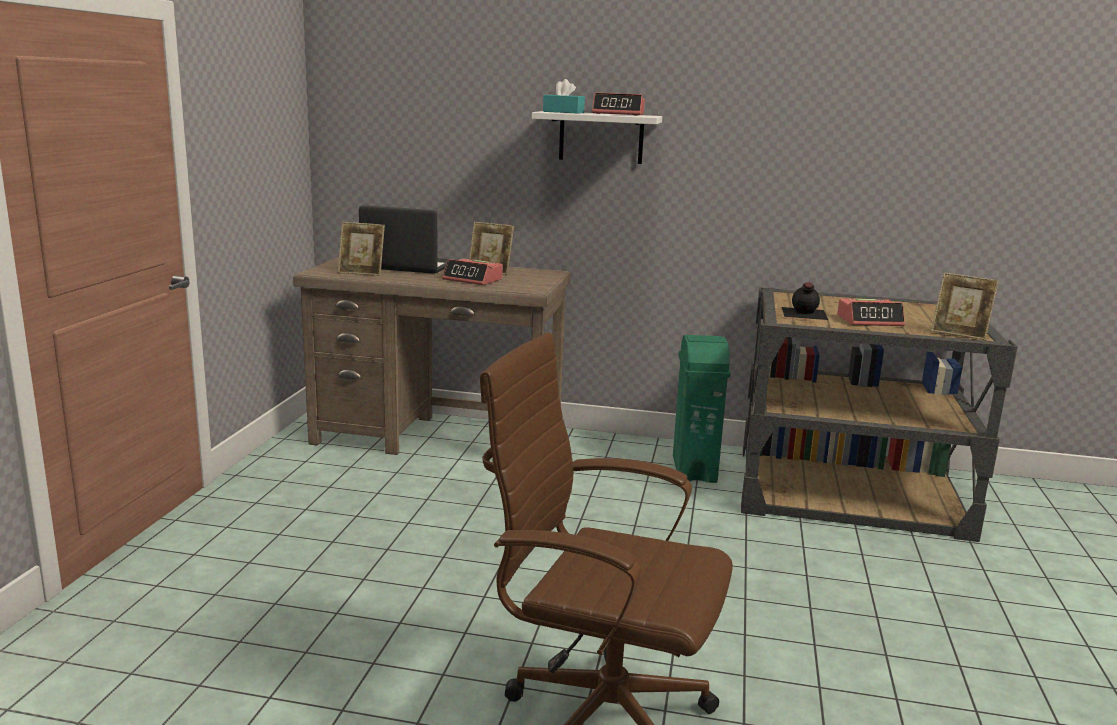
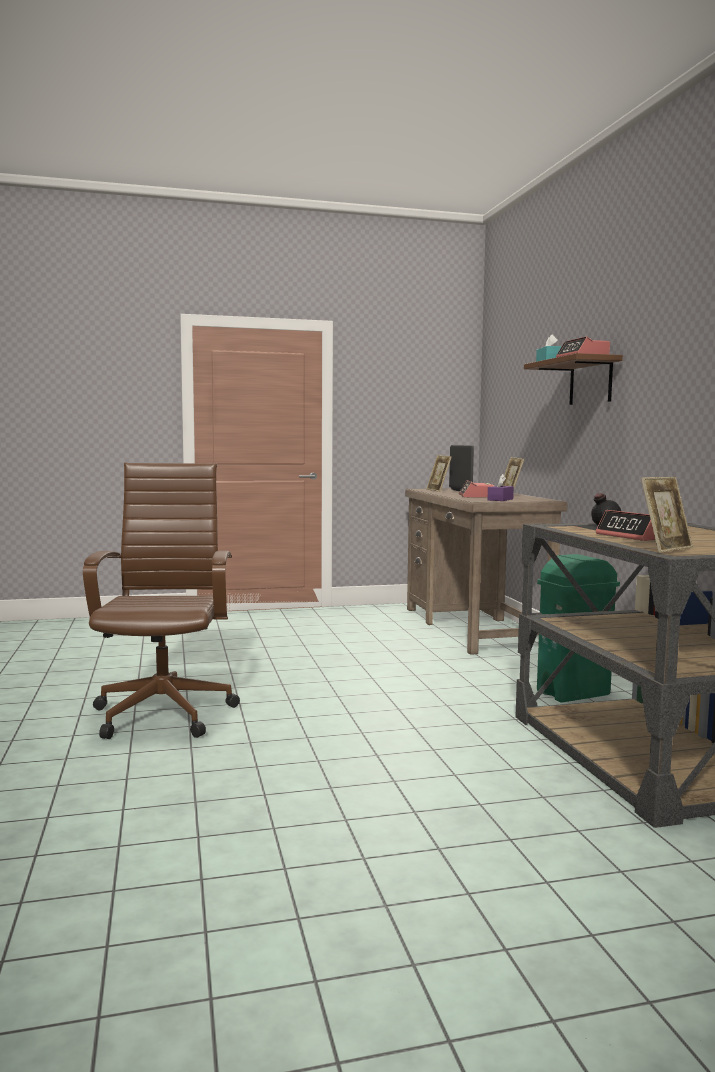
camera: 65 degrees right, 10 degrees down
white shelf [532,111,662,164] -> brown shelf [524,353,623,405]
picture frame [931,272,999,340] -> picture frame turned 135 degrees counterclockwise [641,477,693,553]
none -> purple tissue box [488,474,514,501]

